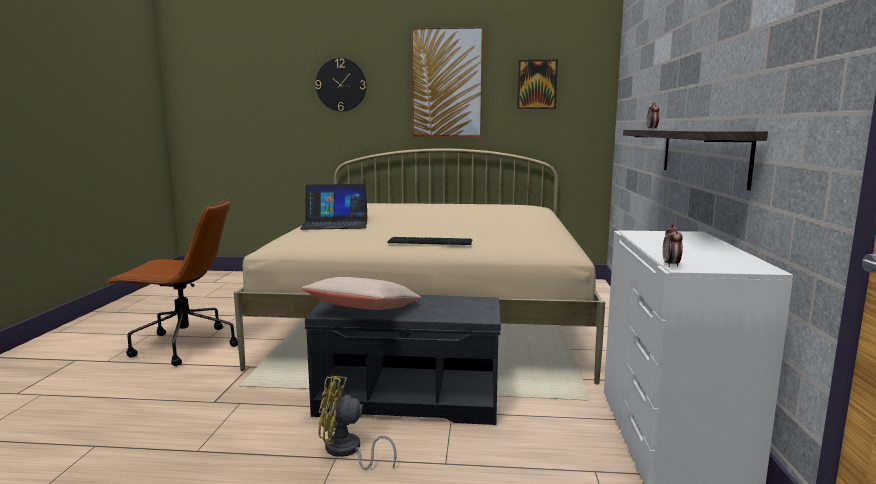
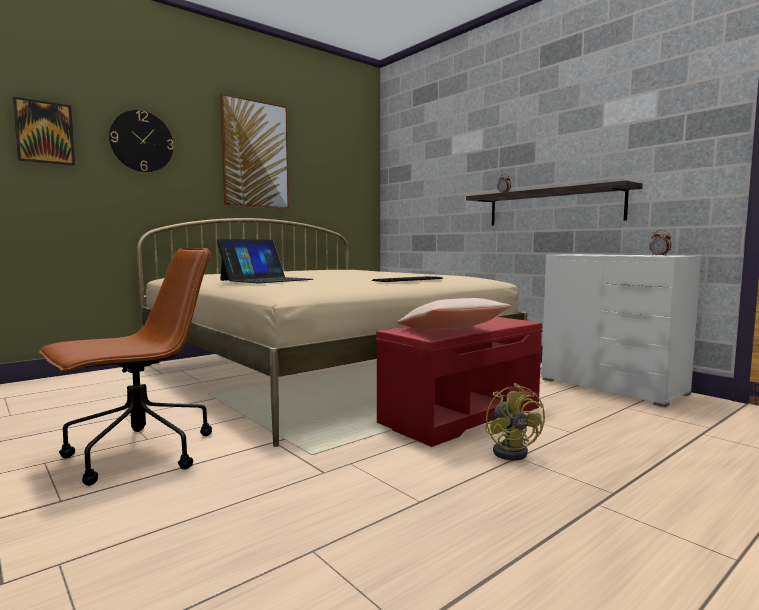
camera: 45 degrees left, 5 degrees down
grey bench [305,295,501,425] -> red bench [376,317,542,447]
yellow fan [318,376,397,470] -> yellow fan turned 60 degrees counterclockwise [485,383,545,460]
picture [517,60,558,109] -> picture moved to [13,97,75,166]

